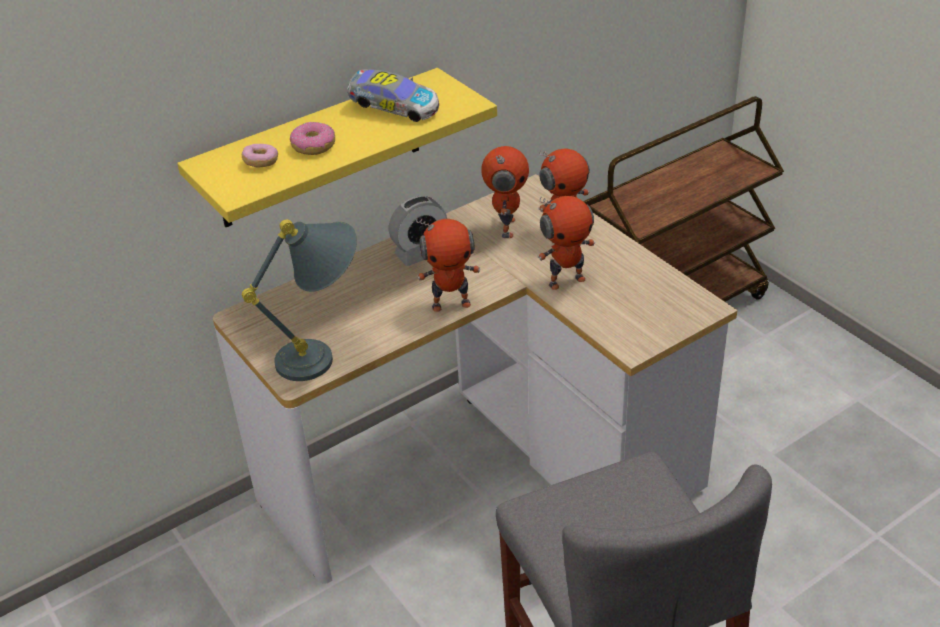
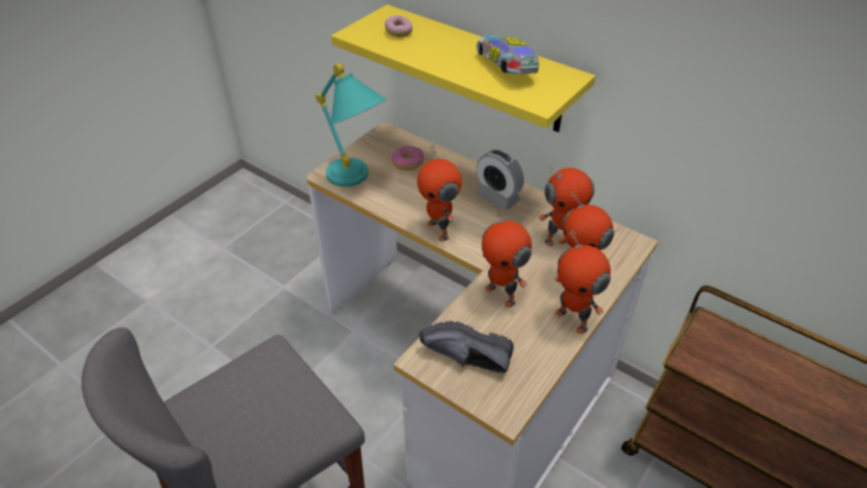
camera: 70 degrees right, 5 degrees up
grey table lamp [242,219,357,381] -> turquoise table lamp [316,63,387,187]
donut [290,122,335,155] -> donut moved to [391,146,424,170]
toy car [347,69,439,122] -> toy car turned 150 degrees clockwise [477,36,539,75]
none -> black shoe [419,321,514,373]
none -> toy robot [555,230,611,334]

